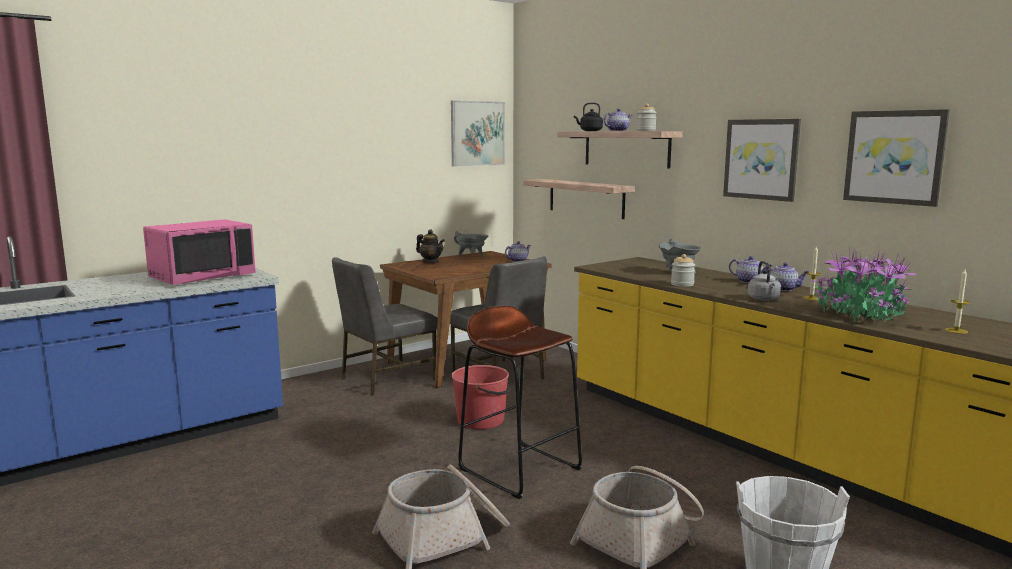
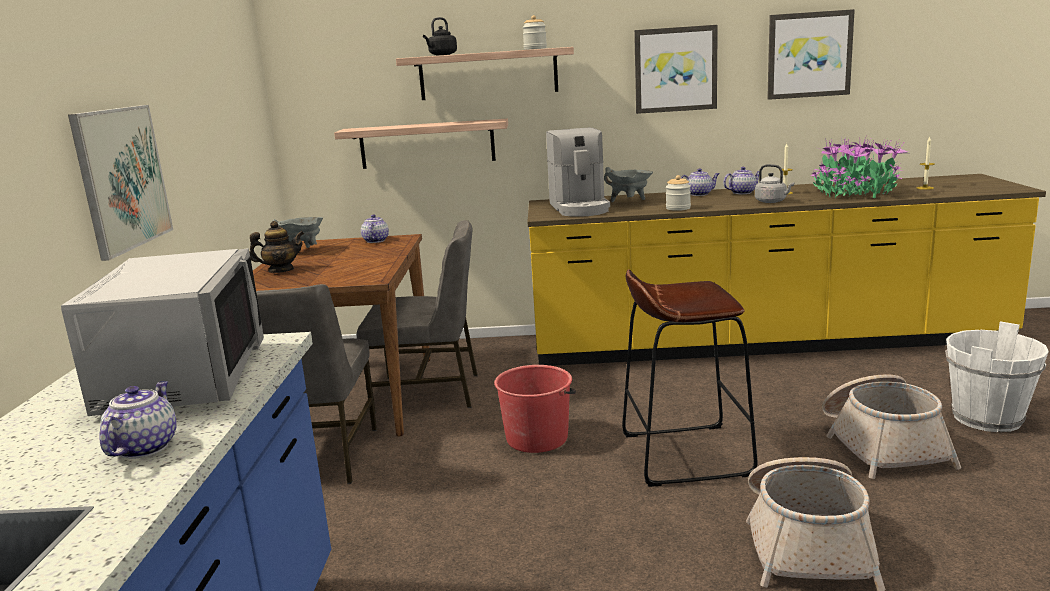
camera: 50 degrees left, 5 degrees up
pink microwave [143,219,256,285] -> grey microwave [61,248,264,416]
picture [451,100,505,166] -> picture moved to [68,105,173,261]
teapot [603,109,632,131] -> teapot moved to [99,381,176,459]
none -> coffee machine [546,127,610,217]

